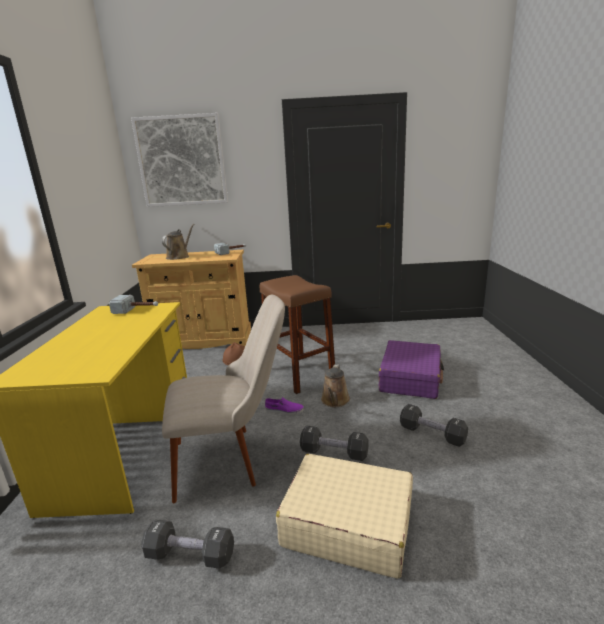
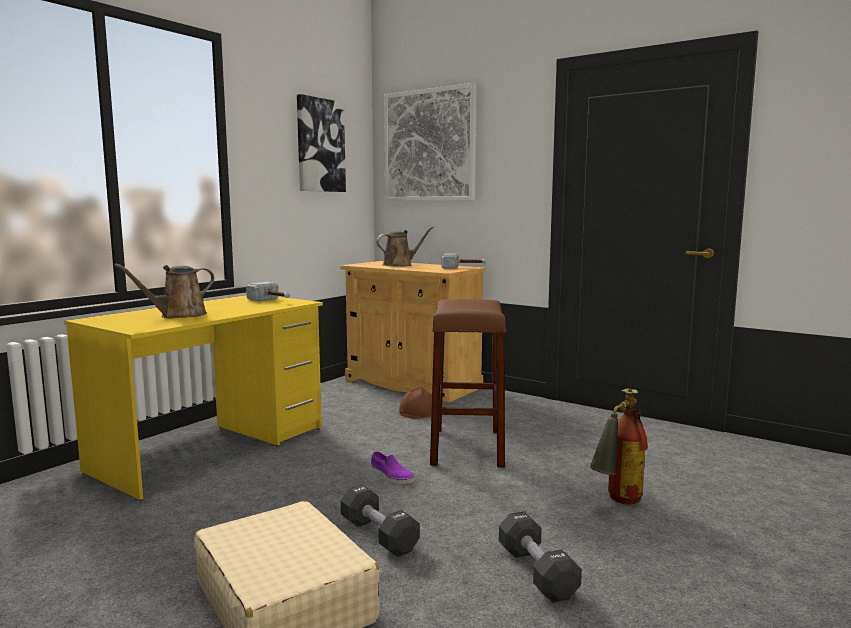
camera: 35 degrees right, 10 degrees down
black dumbbell [141,520,234,569] -> none
beige chair [162,294,285,503] -> none
brown watering can [321,364,350,407] -> brown watering can moved to [114,263,214,318]
purple suitcase [379,340,444,399] -> fire extinguisher [590,388,648,504]
none -> picture [297,94,346,192]

